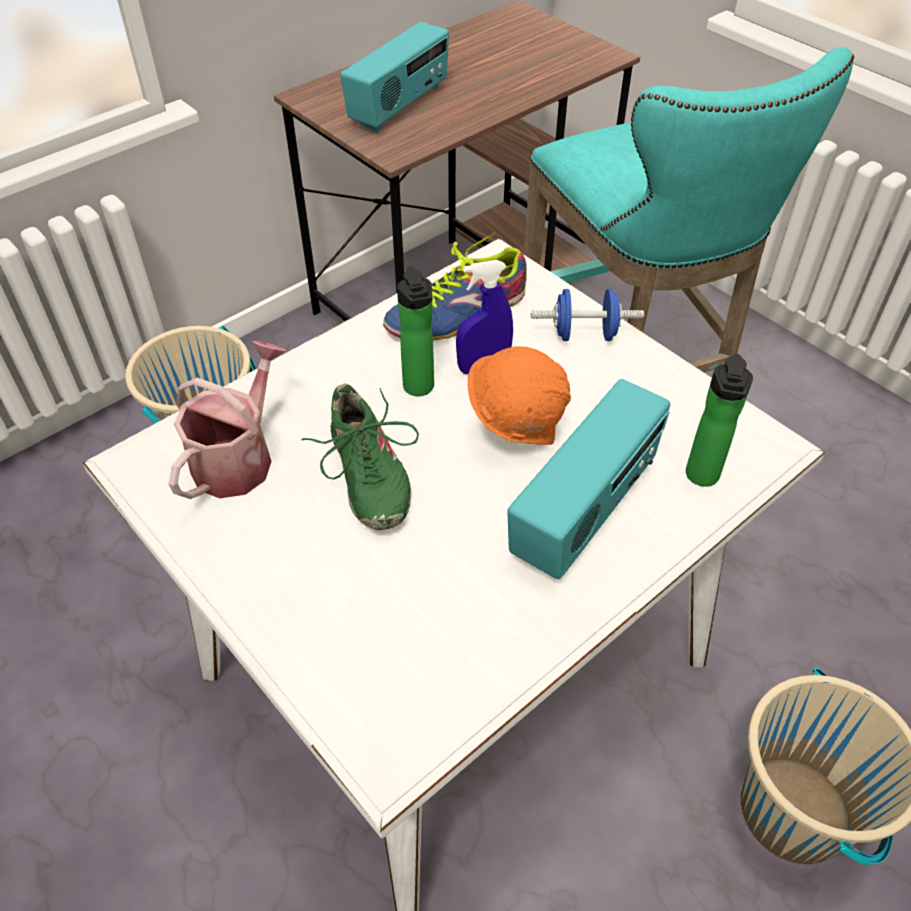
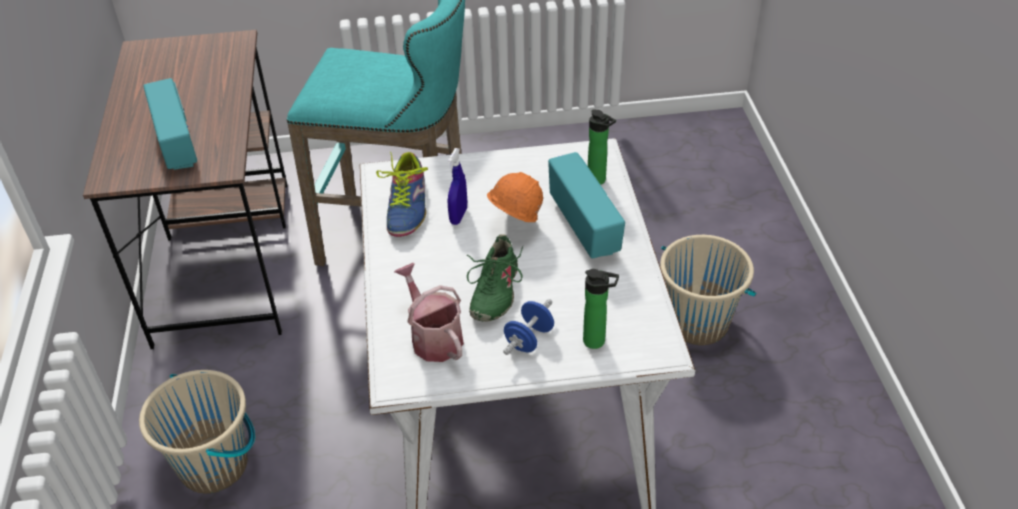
camera: 55 degrees left, 5 degrees down
green shoe [302,383,419,530] -> green shoe turned 90 degrees clockwise [467,234,523,322]
bottle [397,267,434,396] -> bottle moved to [583,269,619,349]
blue dumbbell [531,289,644,341] -> blue dumbbell moved to [503,299,554,355]

